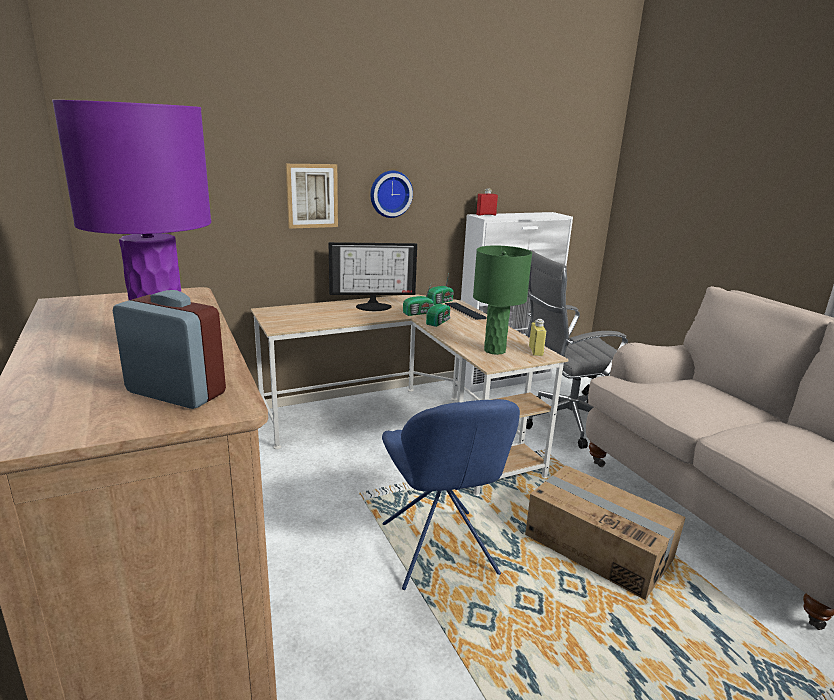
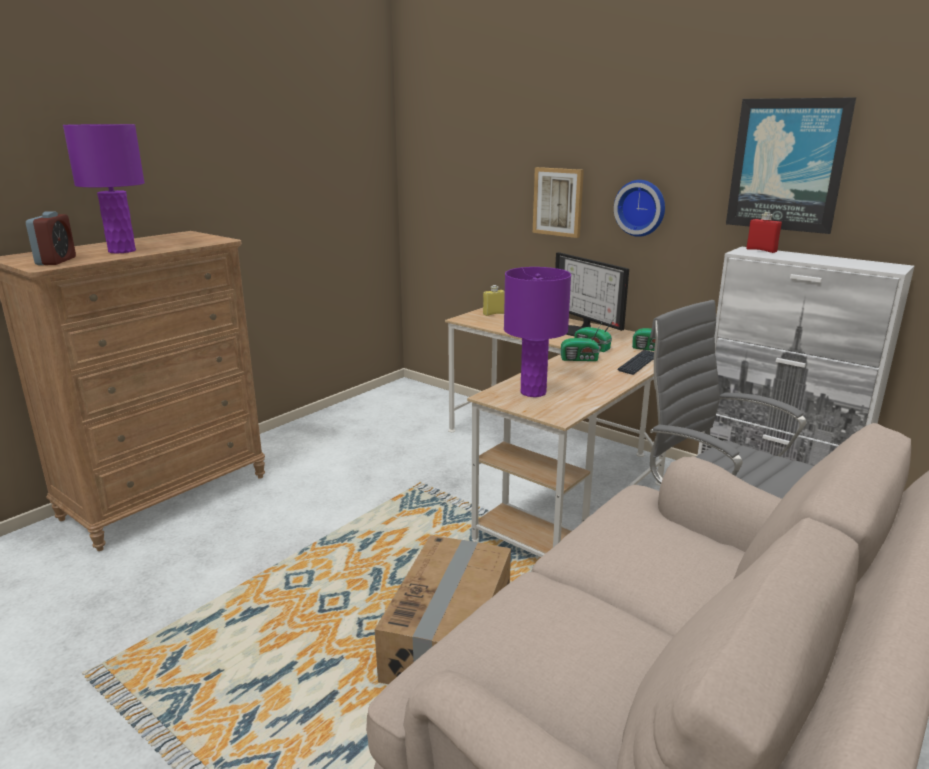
camera: 65 degrees right, 0 degrees up
blue chair [382,399,520,590] -> none
green table lamp [473,245,532,355] -> purple table lamp [504,267,571,397]
yellow bottle [529,319,546,356] -> yellow bottle moved to [483,285,505,316]
none -> picture [726,97,856,234]

